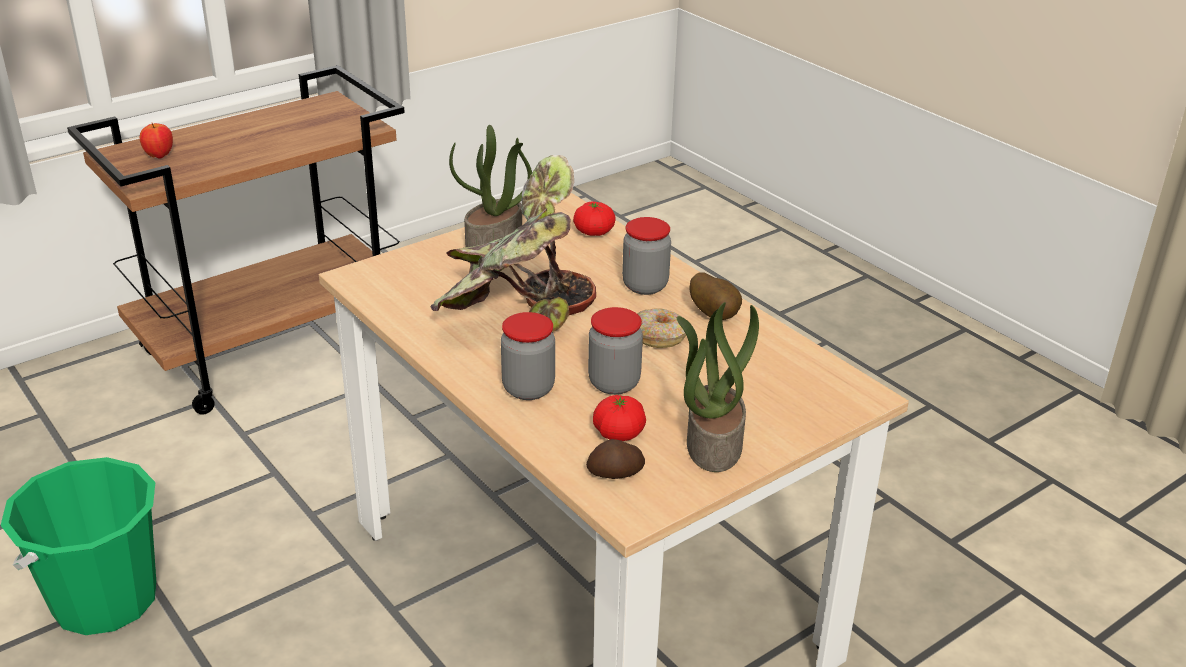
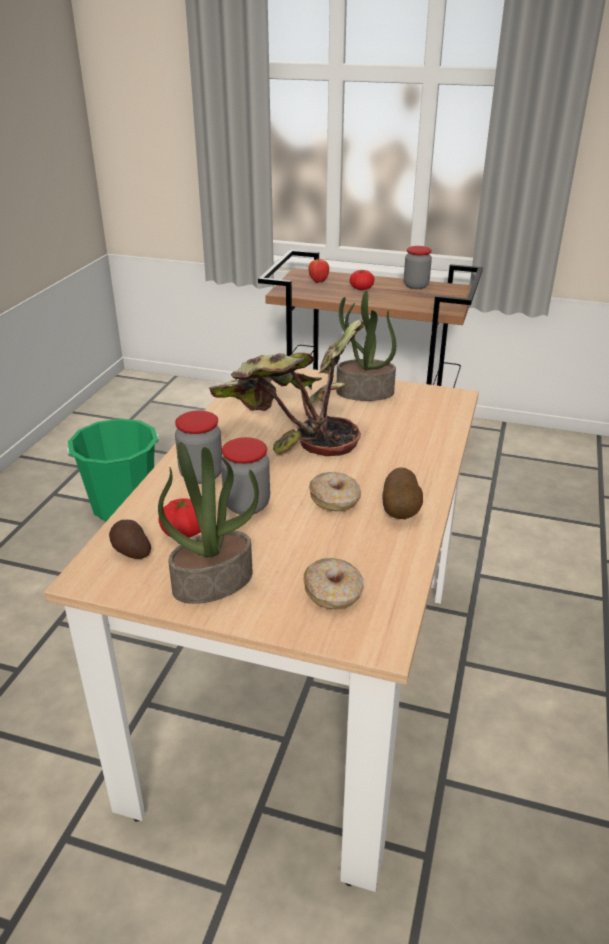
camera: 55 degrees right, 0 degrees up
tomato [573,201,616,236] -> tomato moved to [350,270,374,290]
jar [622,217,671,295] -> jar moved to [404,246,432,289]
none -> donut [304,558,364,609]

